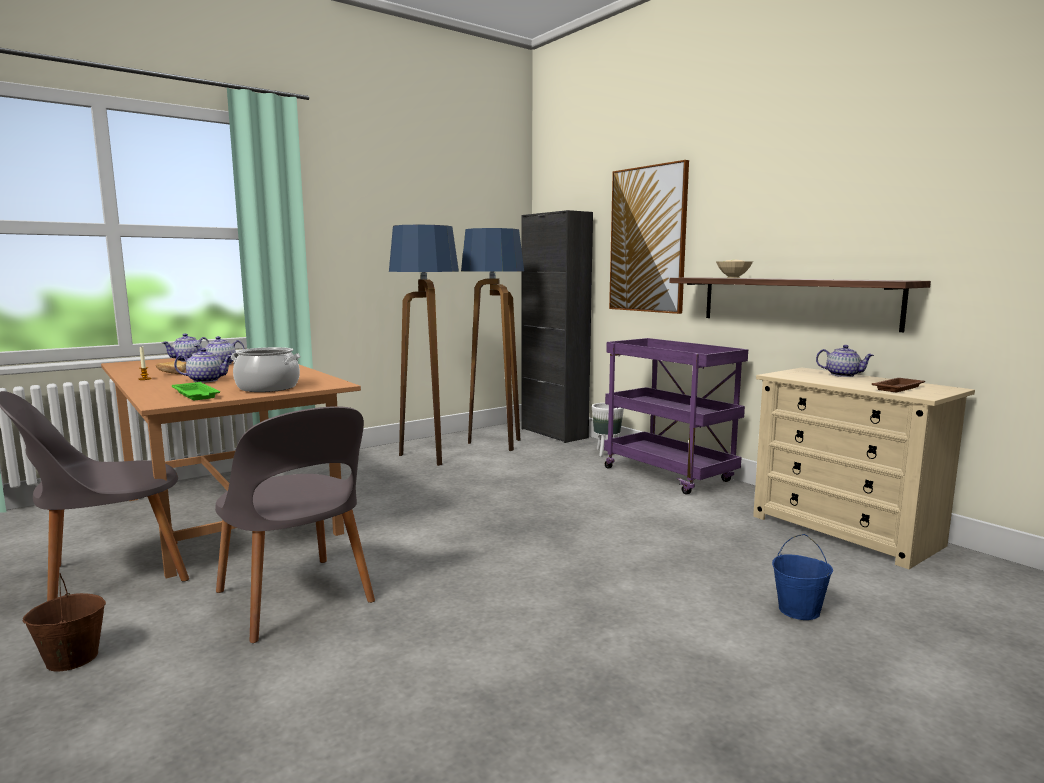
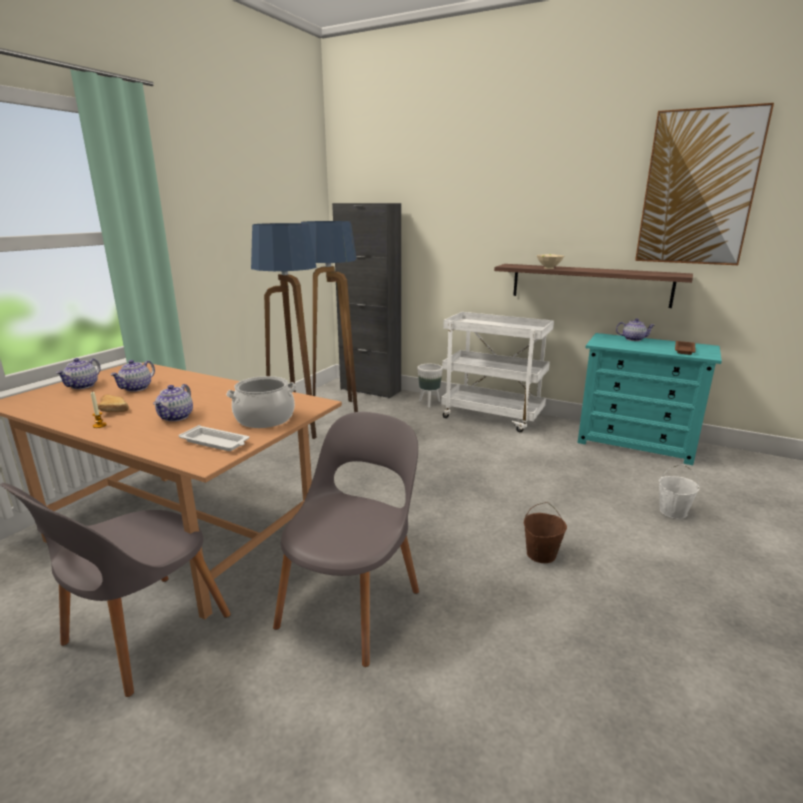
camera: 25 degrees left, 10 degrees up
brown bucket [22,573,106,672] -> brown bucket moved to [524,502,567,563]
green tray [172,382,220,400] -> white tray [178,425,249,451]
teapot [174,348,232,383] -> teapot turned 135 degrees clockwise [153,384,193,421]
grey chair [215,406,375,643] -> grey chair turned 90 degrees counterclockwise [273,412,419,667]
purple cart [604,338,748,495] -> white cart [441,312,554,432]
picture [609,160,689,314] -> picture moved to [635,103,774,265]
beige dresser [753,368,975,569] -> turquoise dresser [578,333,722,465]
blue bucket [772,534,833,620] -> white bucket [659,464,700,519]

